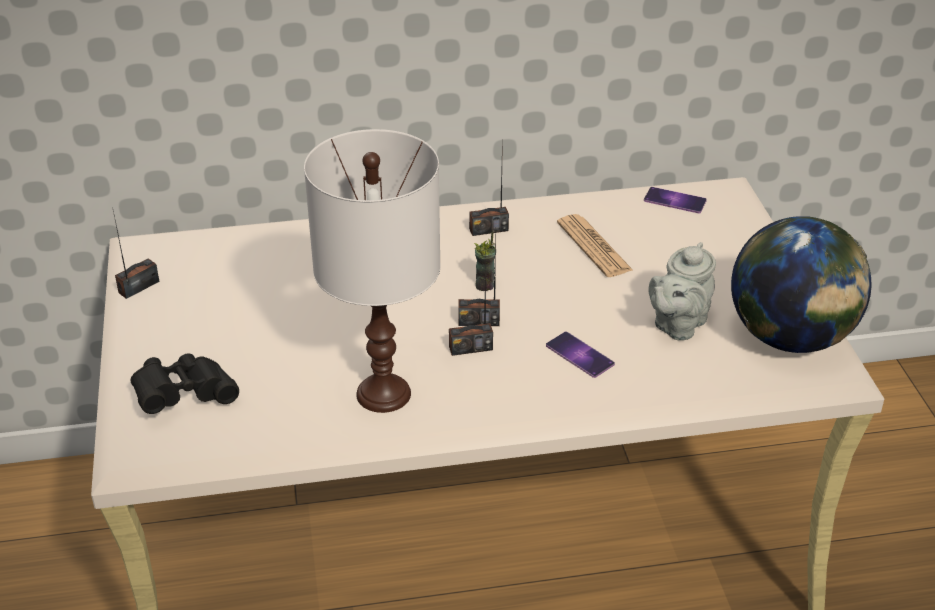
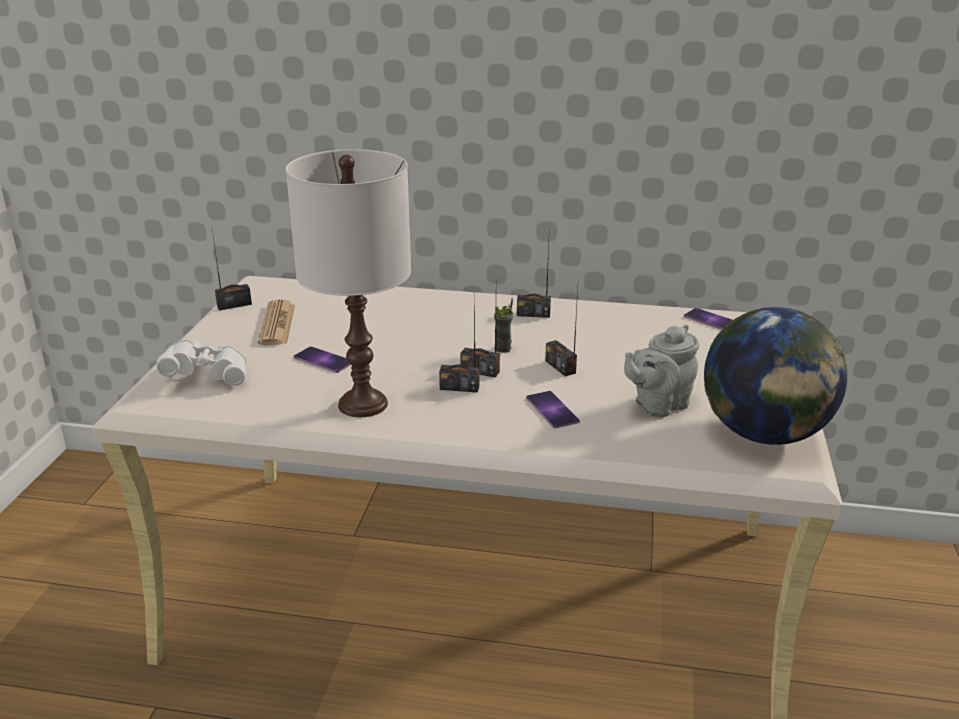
camera: 20 degrees right, 10 degrees down
black binoculars [131,353,239,414] -> white binoculars [156,340,246,386]
newspaper [557,214,633,277] -> newspaper moved to [258,300,295,345]
none -> phone [294,346,351,373]
none -> radio [545,289,578,376]

